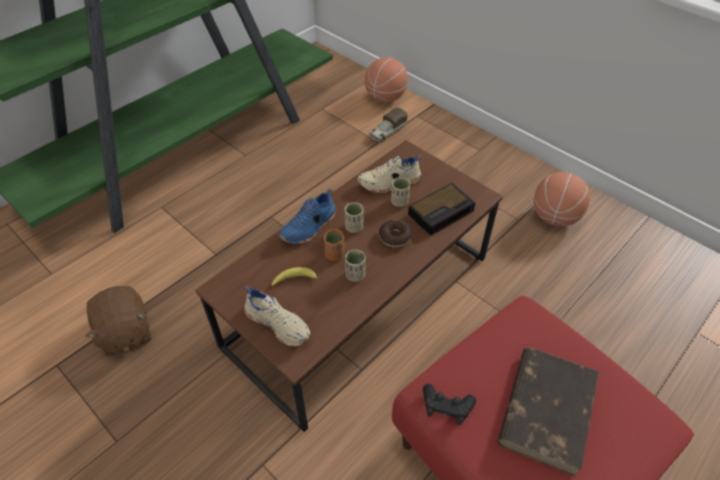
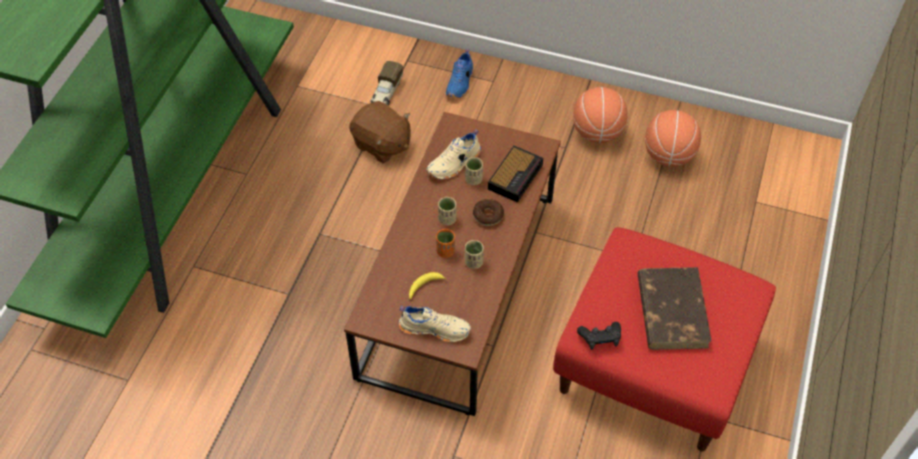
camera: 25 degrees left, 5 degrees up
brown plush toy [85,286,151,356] -> brown plush toy moved to [349,101,411,163]
blue shoe [279,188,336,244] -> blue shoe moved to [446,49,473,98]
basketball [365,57,408,103] -> basketball moved to [645,110,701,167]

